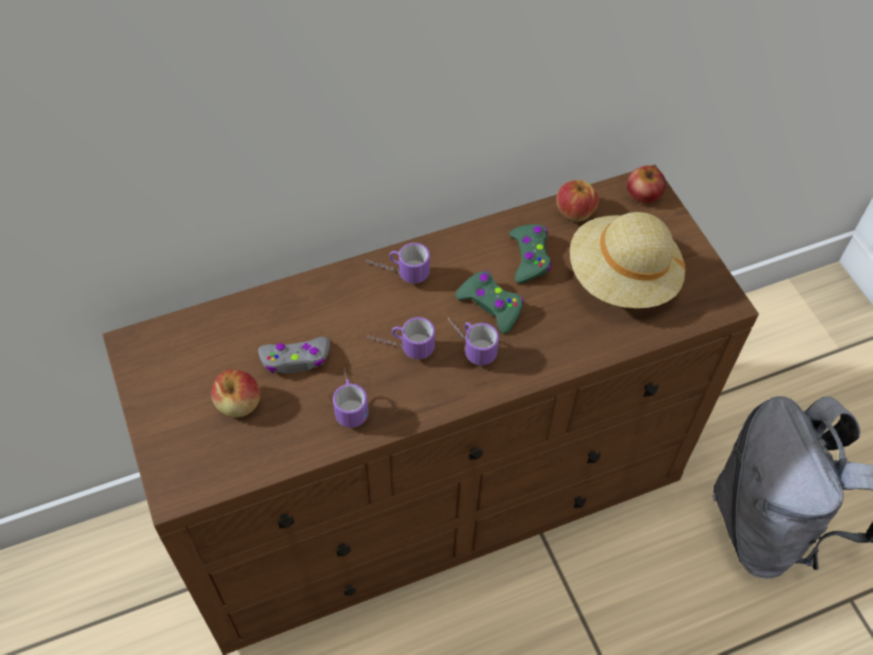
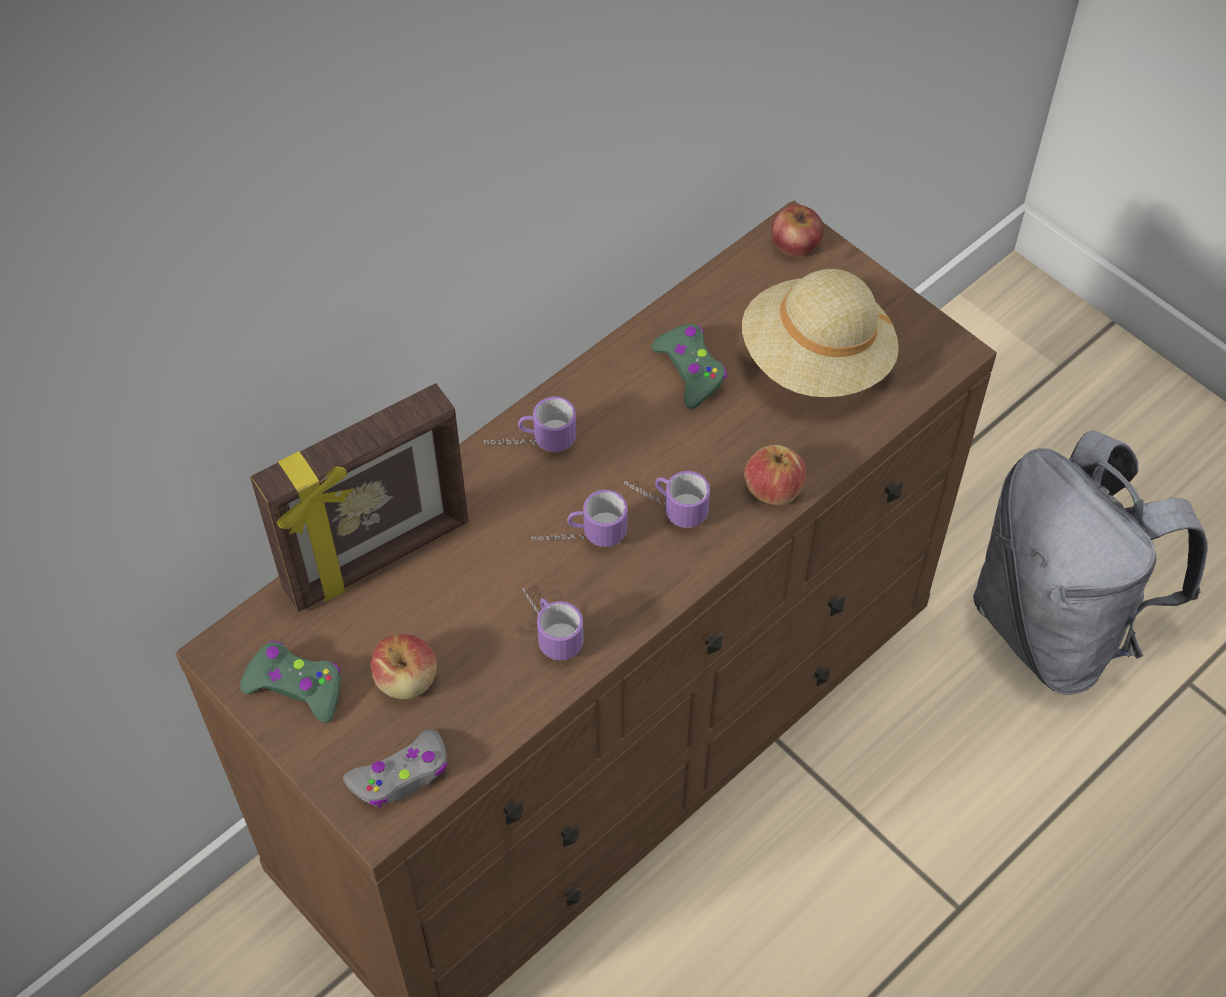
camera: 20 degrees left, 0 degrees up
grey game controller [258,337,330,374] -> grey game controller moved to [343,729,447,808]
green game controller [456,271,524,334] -> green game controller moved to [240,641,341,723]
apple [556,180,599,222] -> apple moved to [744,445,806,505]
none -> picture frame [250,383,469,612]

